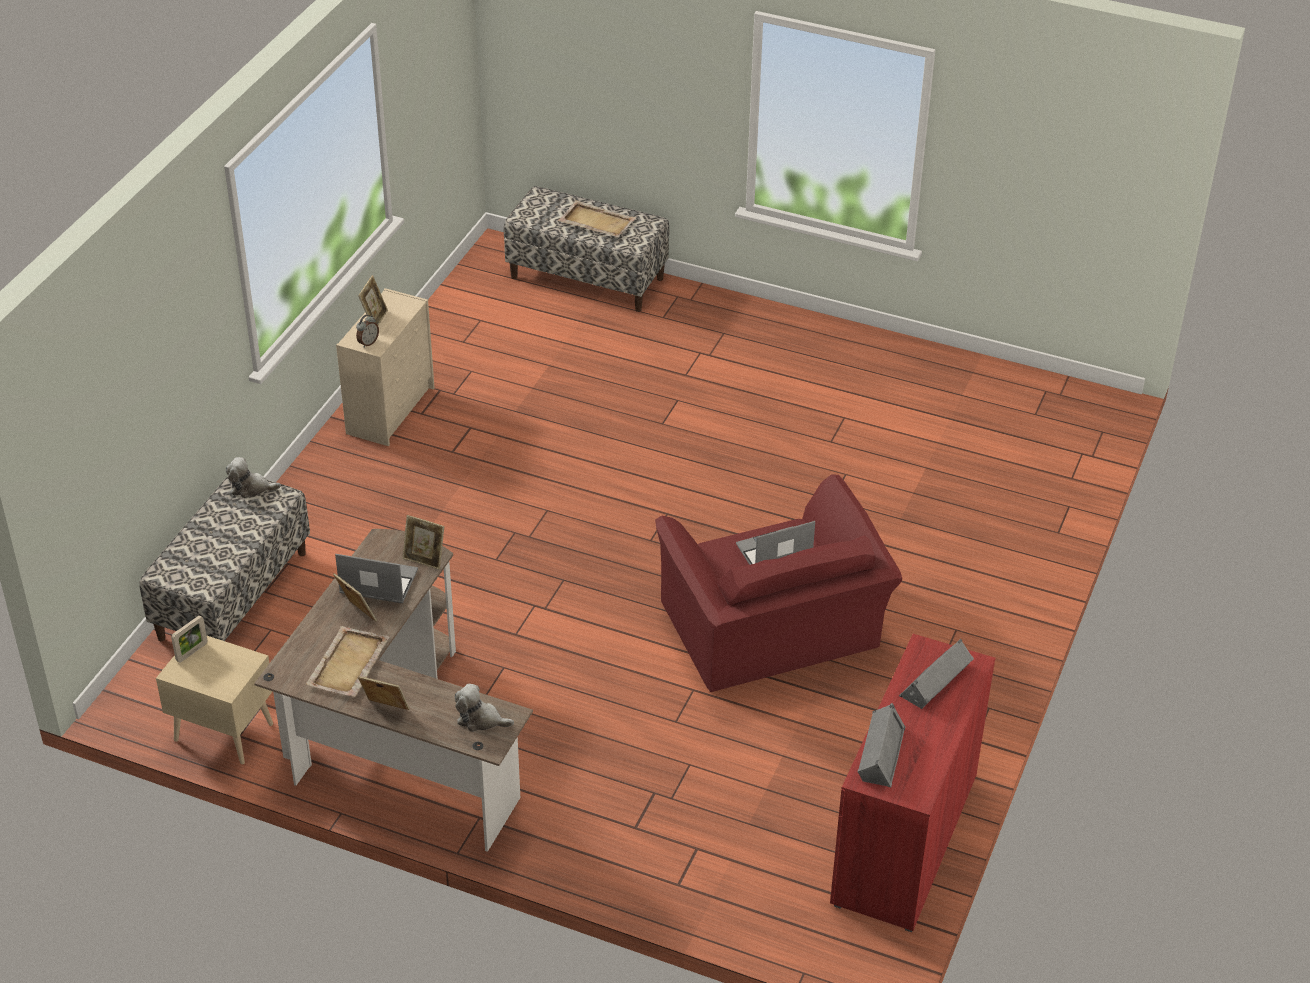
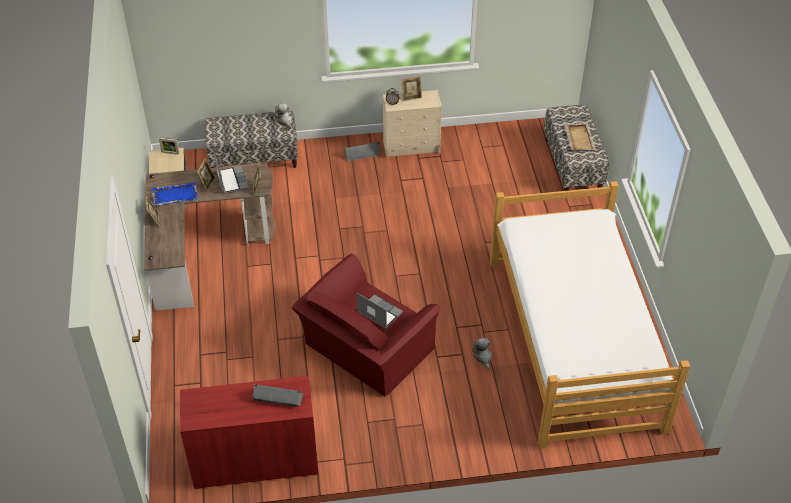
camera: 60 degrees right, 5 degrees up
beige tray [306,626,390,697] -> blue tray [152,182,198,206]
plush toy [455,684,514,732] -> plush toy moved to [472,338,492,370]
grey speaker [857,703,905,787] -> grey speaker moved to [344,142,381,162]
none -> bed [490,181,690,449]

